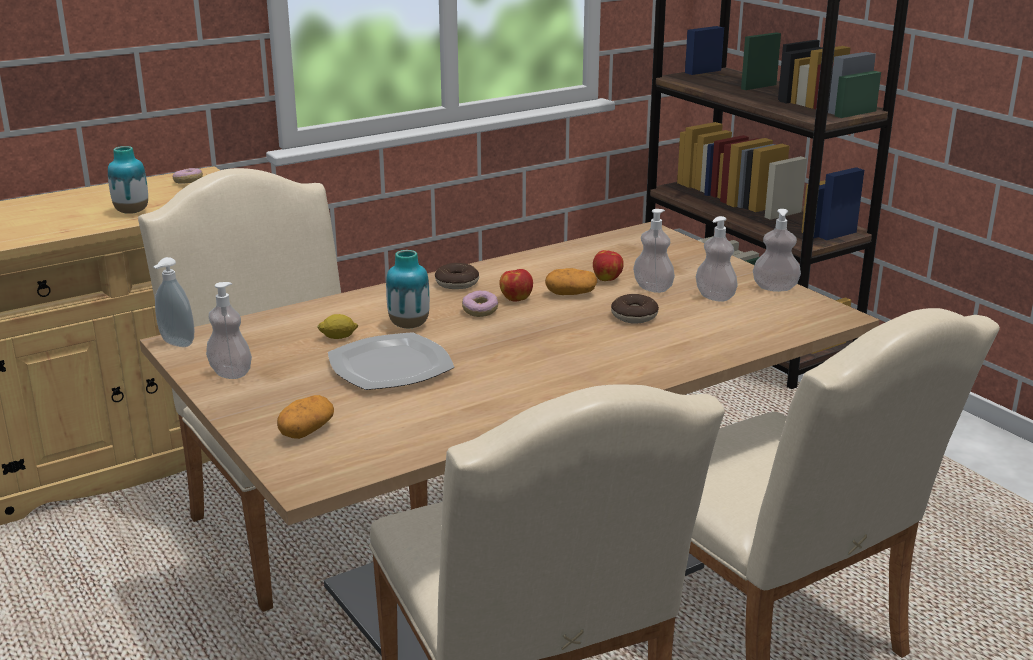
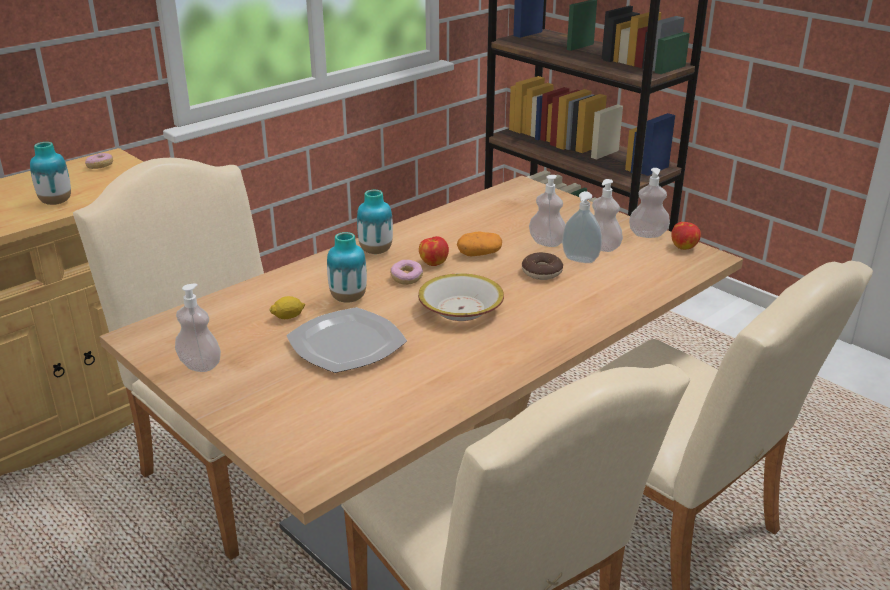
camera: 10 degrees left, 5 degrees up
soap dispenser [153,257,194,347] -> soap dispenser moved to [562,191,602,263]
potato [277,395,334,439] -> none
donut [435,263,479,289] -> vase [357,190,393,254]
apple [593,250,624,281] -> apple moved to [671,222,701,250]
none -> bowl [418,273,504,321]

